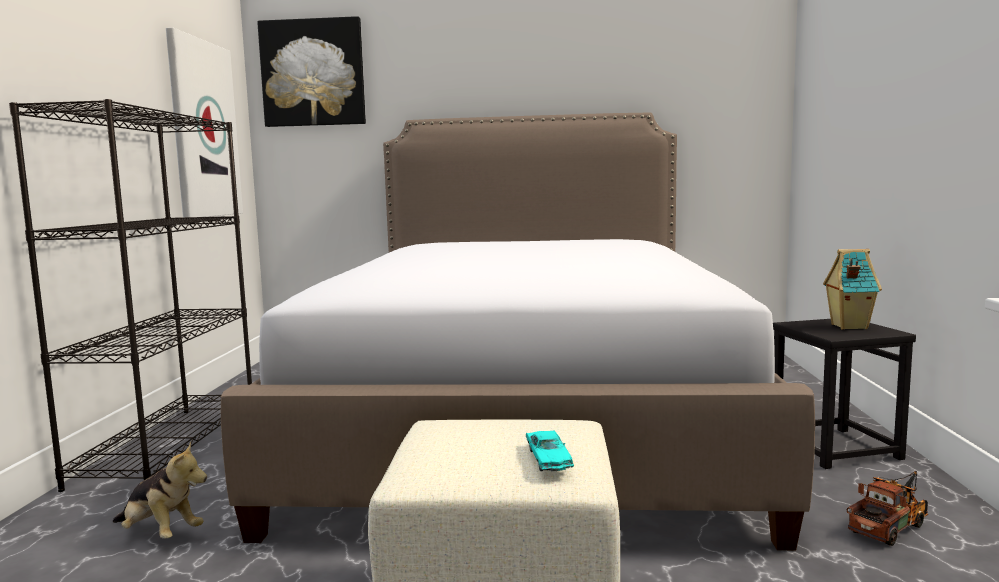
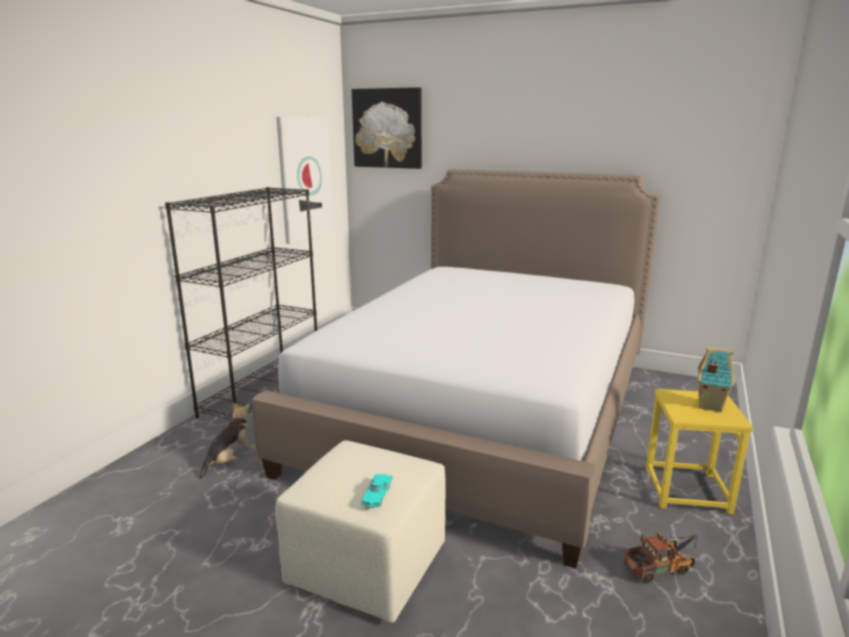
camera: 20 degrees right, 10 degrees up
plush toy [113,441,207,539] -> plush toy turned 105 degrees counterclockwise [200,403,256,479]
black stool [773,319,916,469] -> yellow stool [646,389,753,514]

